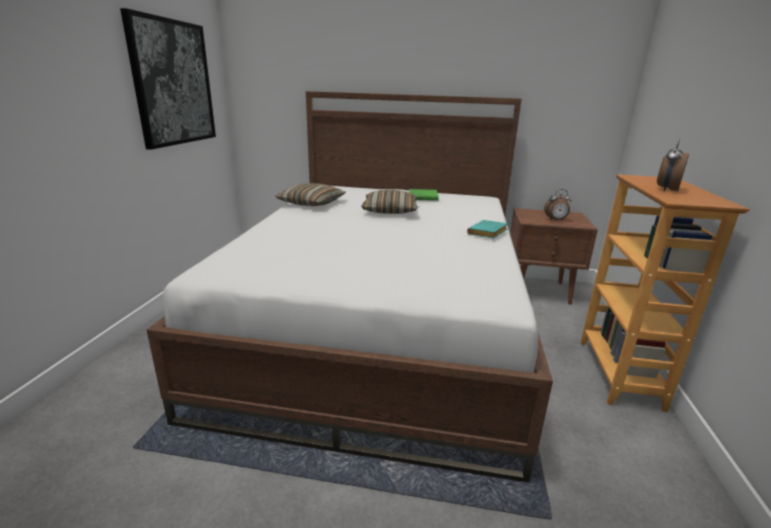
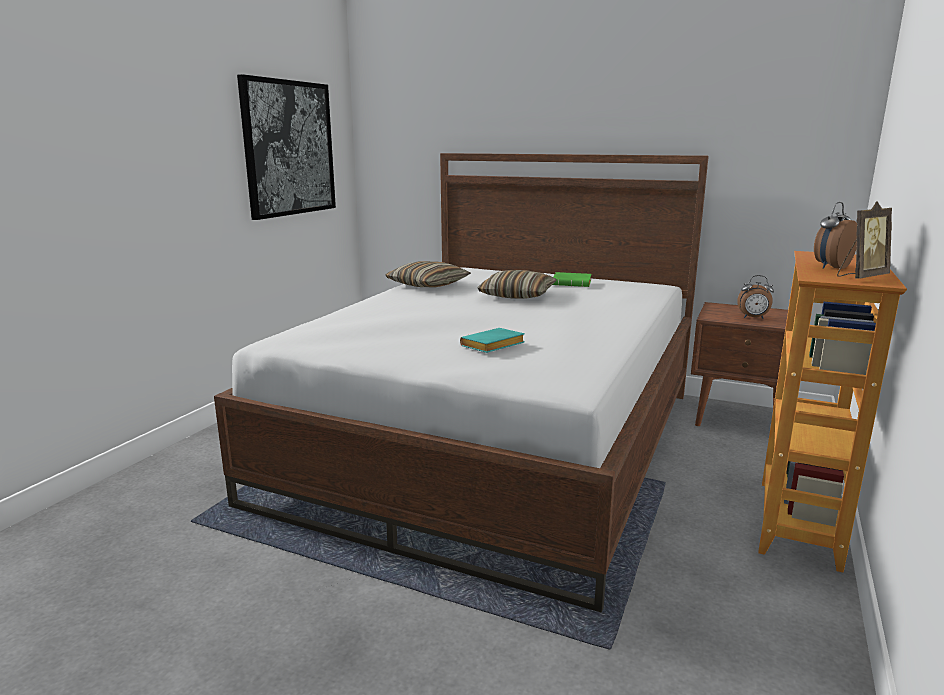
camera: 15 degrees right, 5 degrees down
turquoise book [467,220,508,239] -> turquoise book moved to [460,328,525,353]
none -> picture frame [837,201,892,279]

